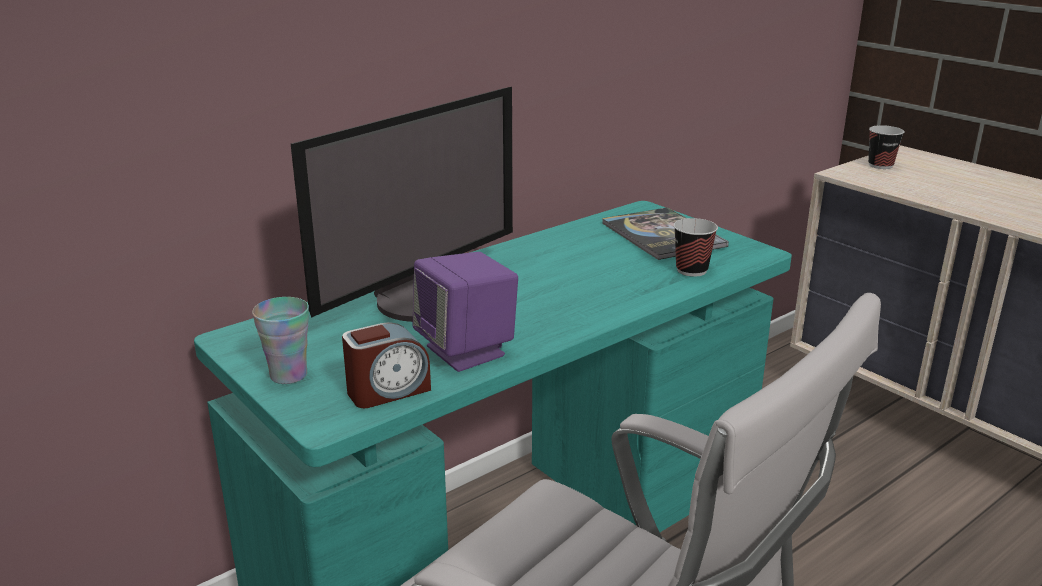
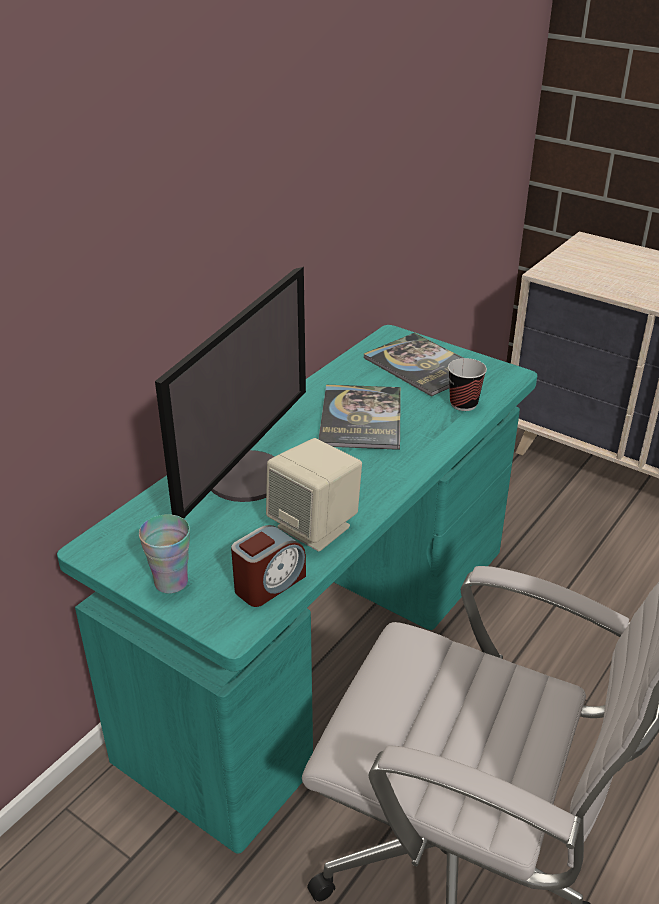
camera: 15 degrees left, 10 degrees up
purple speaker [412,252,518,372] -> beige speaker [266,438,362,552]
cup [868,125,904,169] -> none
none -> book [319,385,401,450]

